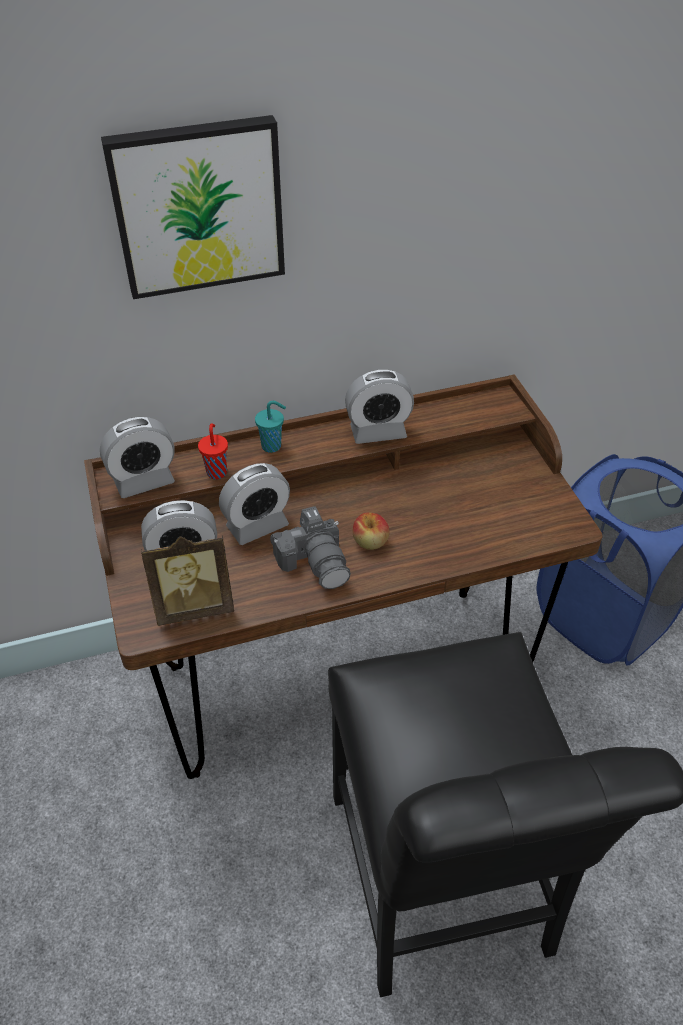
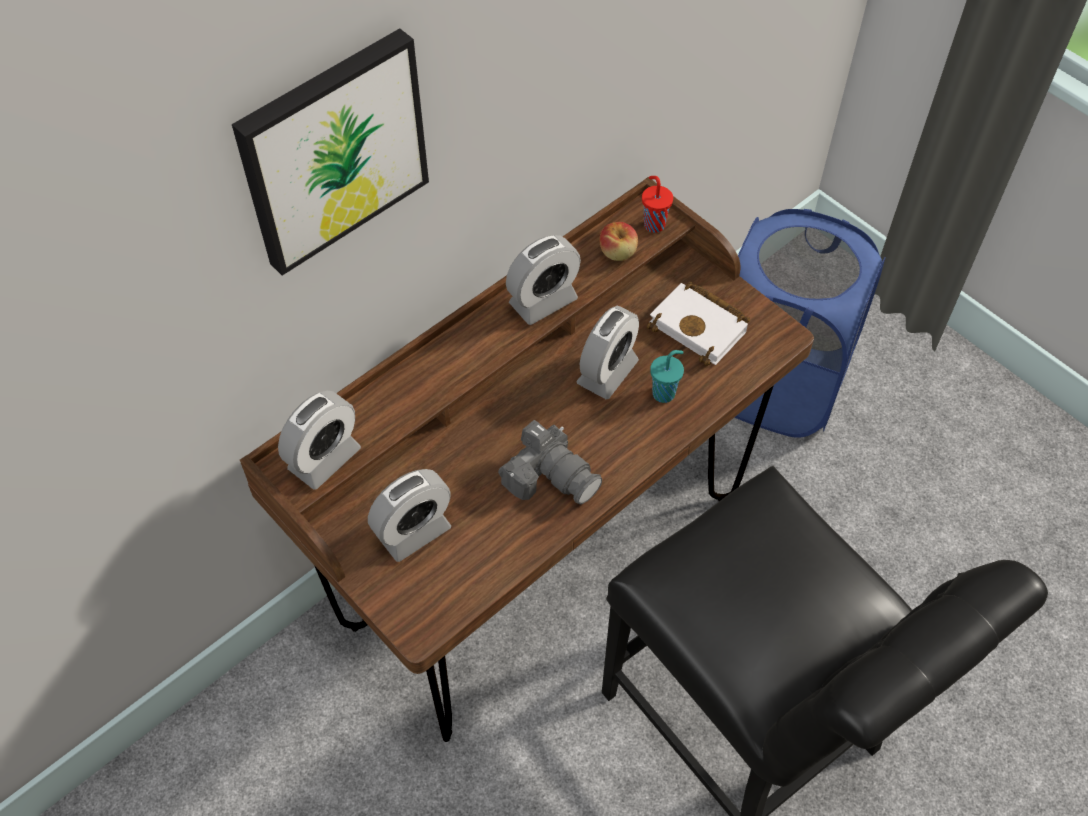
camera: 25 degrees left, 10 degrees up
picture frame [141,535,234,626] -> none
red cup [198,423,228,479] -> red cup moved to [642,176,673,233]
alarm clock [219,463,290,545] -> alarm clock moved to [576,306,639,399]
turquoise cup [255,401,286,453] -> turquoise cup moved to [650,350,684,403]
apple [353,512,390,550] -> apple moved to [599,222,638,261]
none -> white book [647,282,750,366]

